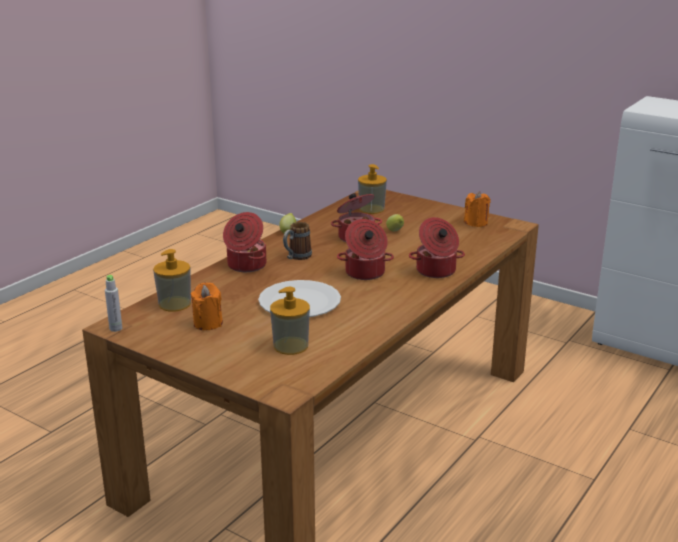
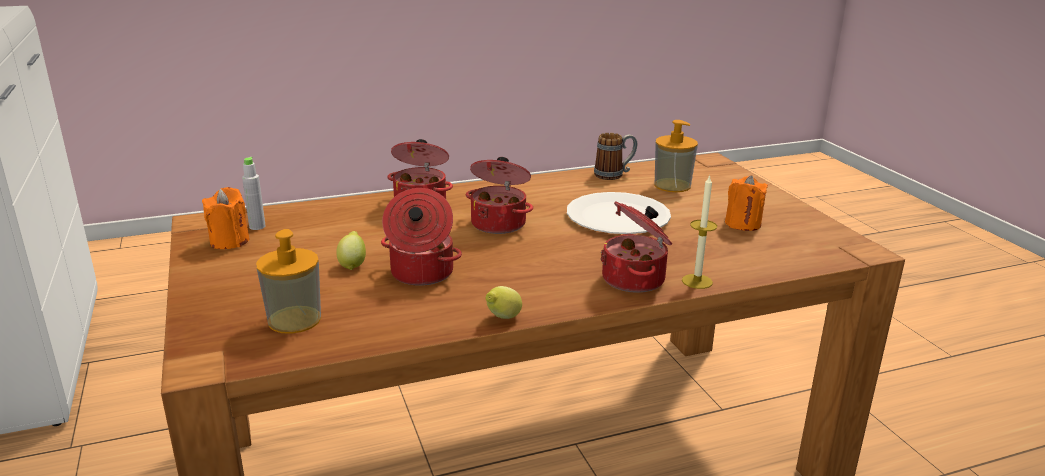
camera: 145 degrees left, 0 degrees up
grey bottle [105,275,122,332] -> grey bottle moved to [242,157,266,230]
soap dispenser [153,249,191,311] -> none
mug [283,222,312,260] -> mug moved to [594,133,637,180]
none -> candle [682,174,717,289]

